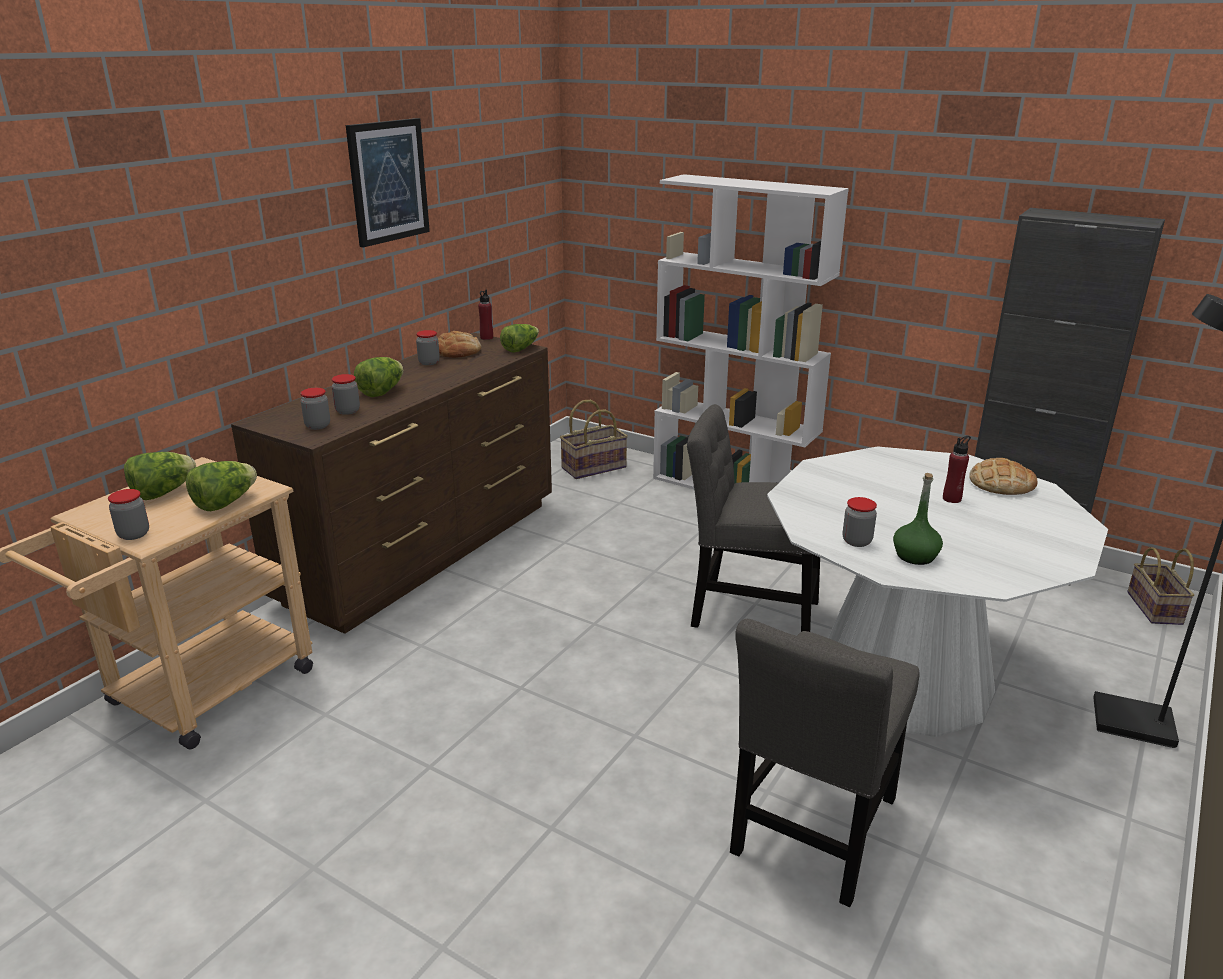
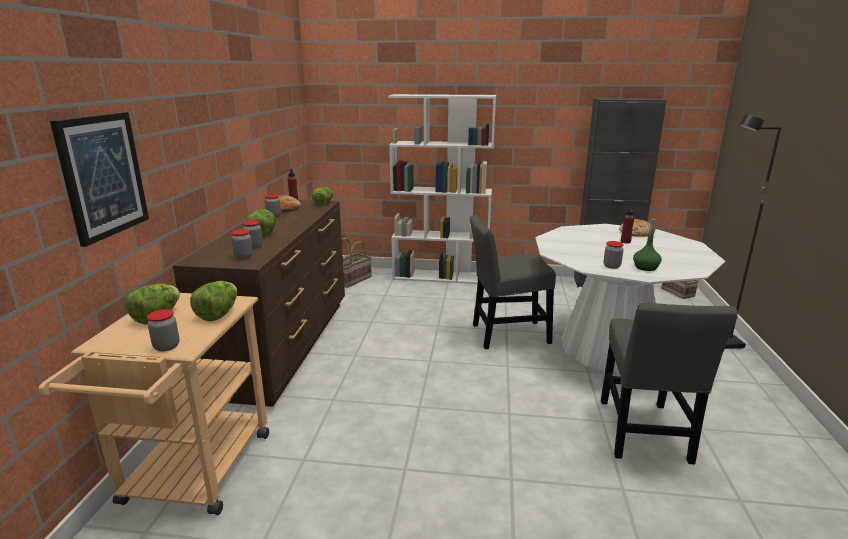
camera: 25 degrees left, 5 degrees down
picture [346,118,430,247] -> picture moved to [50,112,149,247]

